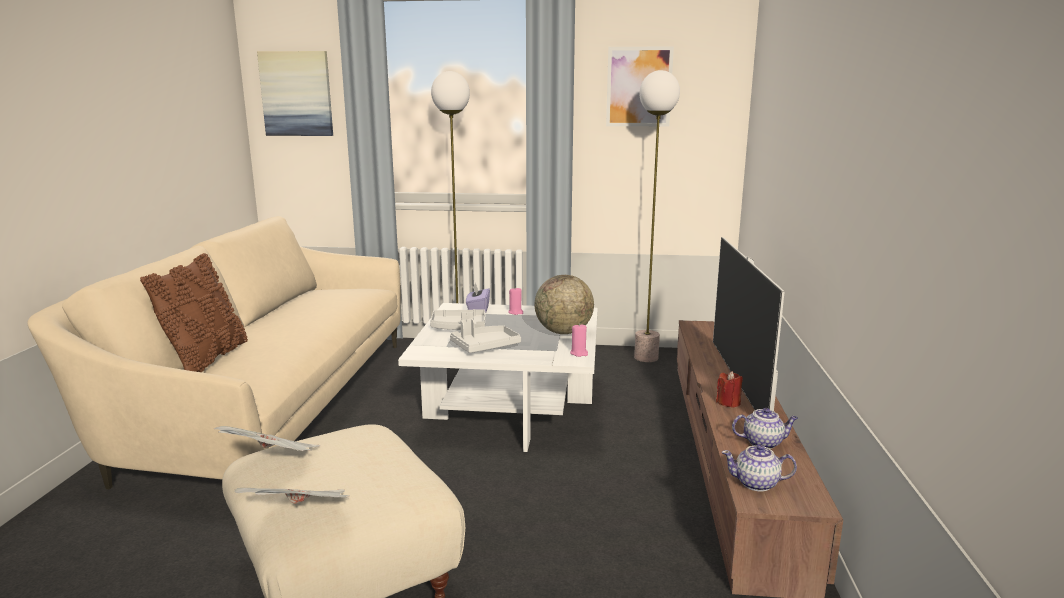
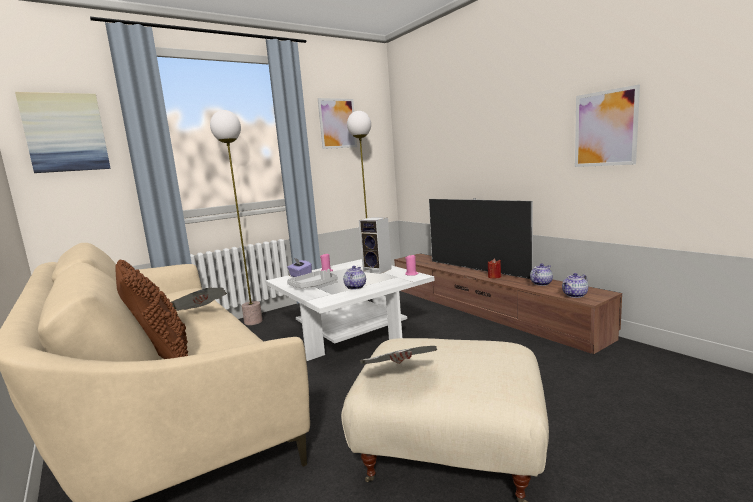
camera: 40 degrees left, 5 degrees down
newspaper [234,488,349,504] -> newspaper moved to [171,287,227,311]
grey tray [450,319,521,353] -> teapot [343,266,366,290]
globe [535,275,594,334] -> speaker [359,217,392,274]
none -> picture [575,85,640,167]

